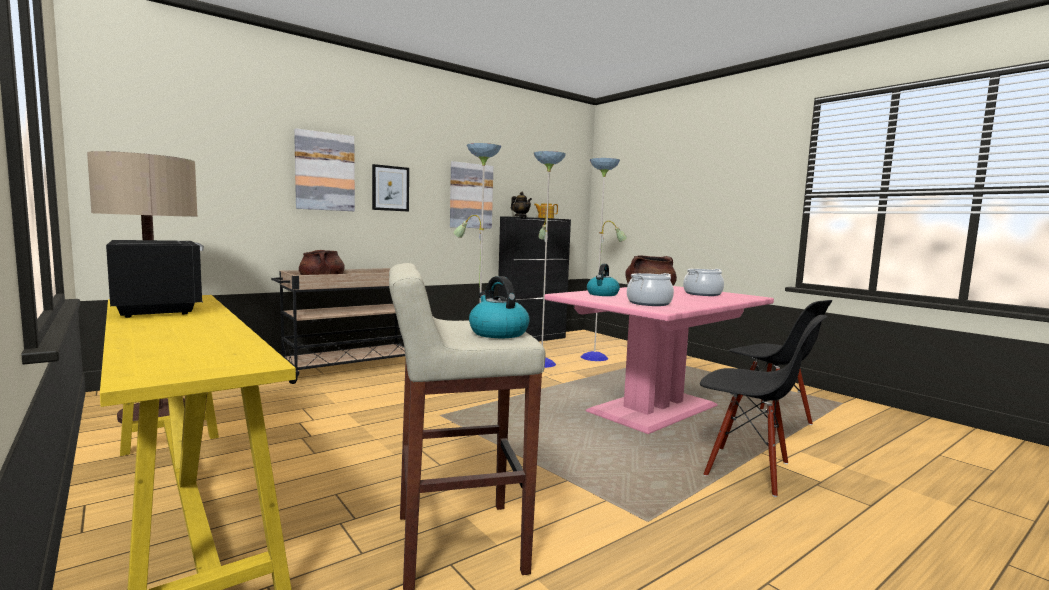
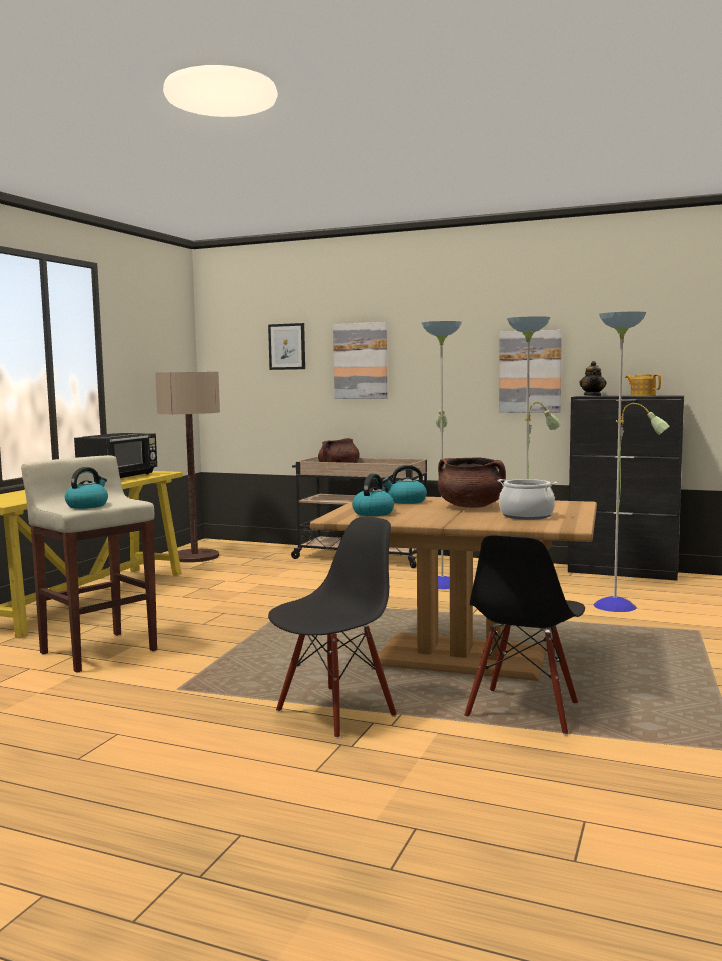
camera: 60 degrees right, 0 degrees up
picture [372,164,409,212] -> picture moved to [268,323,305,370]
pink dining table [544,286,774,434] -> brown dining table [310,497,597,681]
cooking pot [627,273,674,306] -> kettle [352,474,394,516]
black chair [700,315,827,497] -> black chair turned 135 degrees counterclockwise [268,517,397,739]

